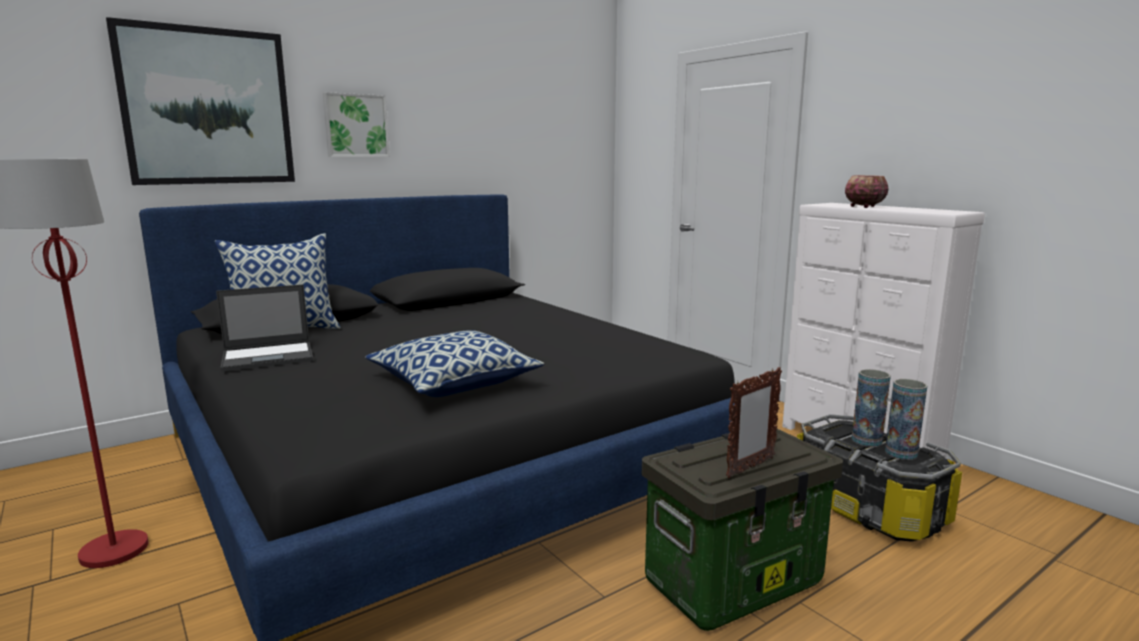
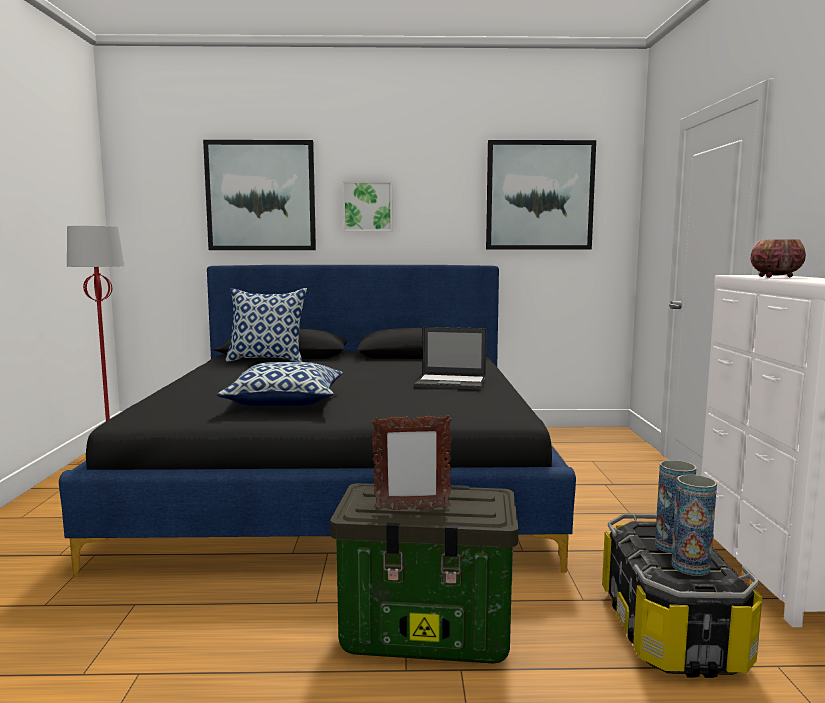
camera: 35 degrees right, 5 degrees down
laptop [216,284,313,372] -> laptop moved to [414,327,487,390]
none -> picture [486,140,596,250]

